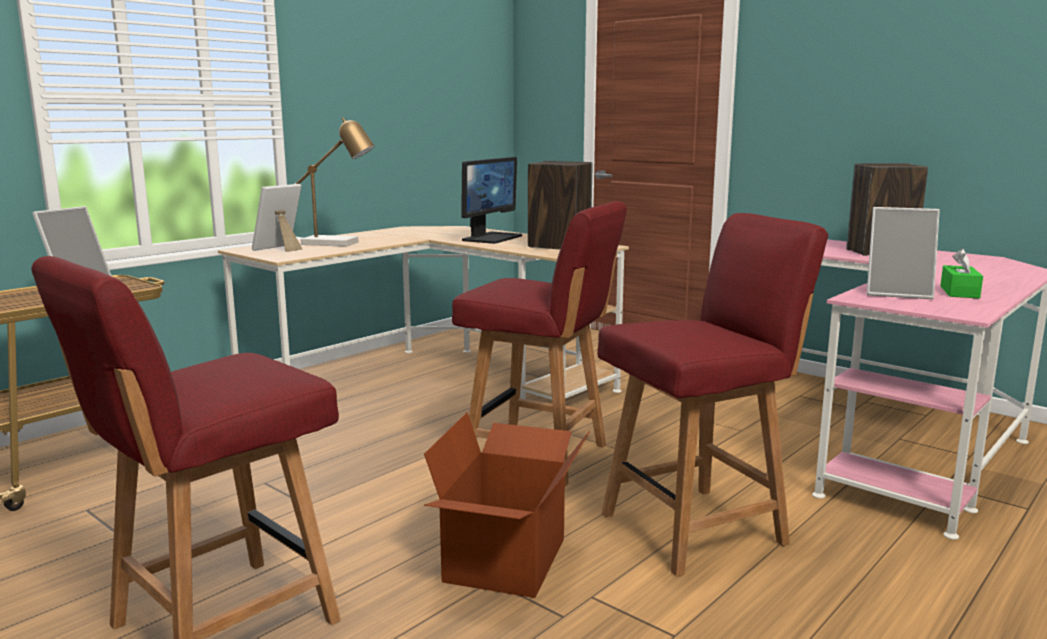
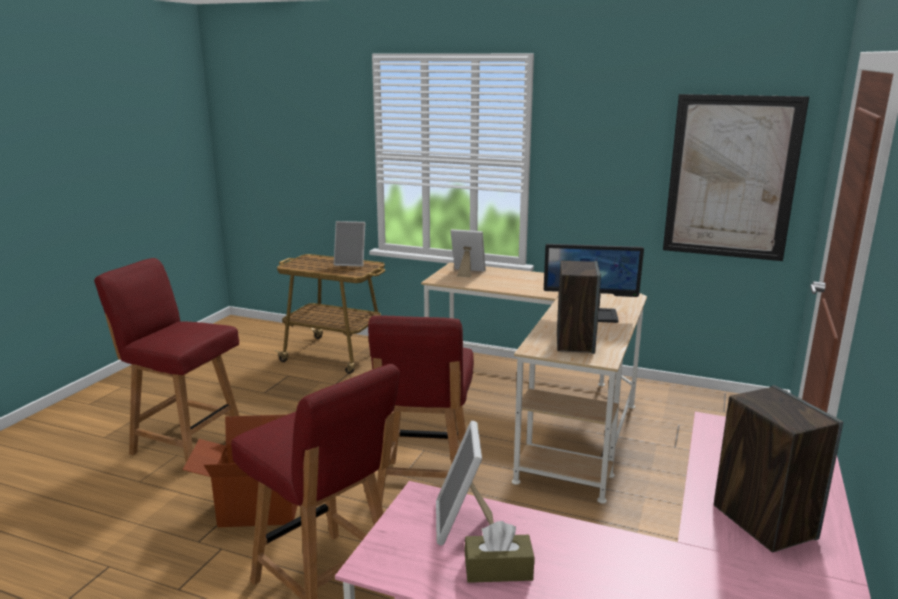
camera: 70 degrees right, 5 degrees up
table lamp [294,118,375,247] -> none
green tissue box [940,249,983,298] -> brown tissue box [464,521,534,583]
none -> picture [663,94,809,261]

